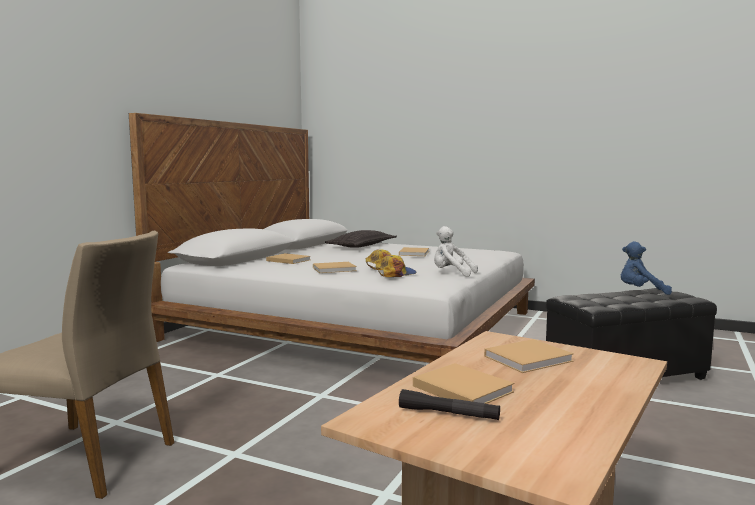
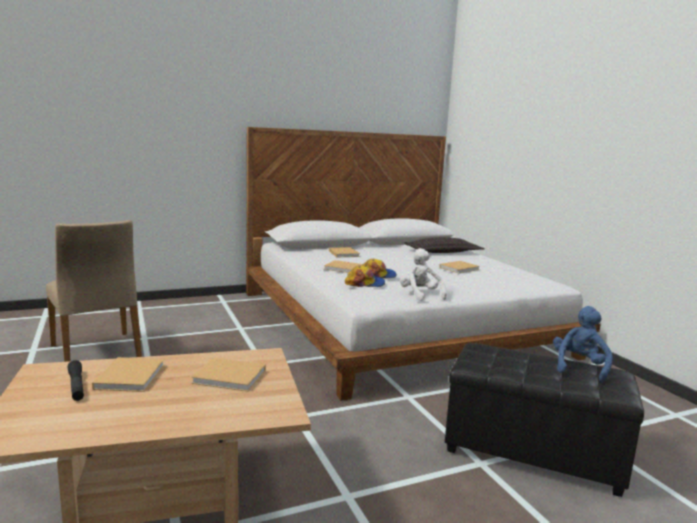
camera: 40 degrees right, 5 degrees up
blue plush toy [621,241,672,295] -> blue plush toy turned 60 degrees clockwise [553,306,613,382]

